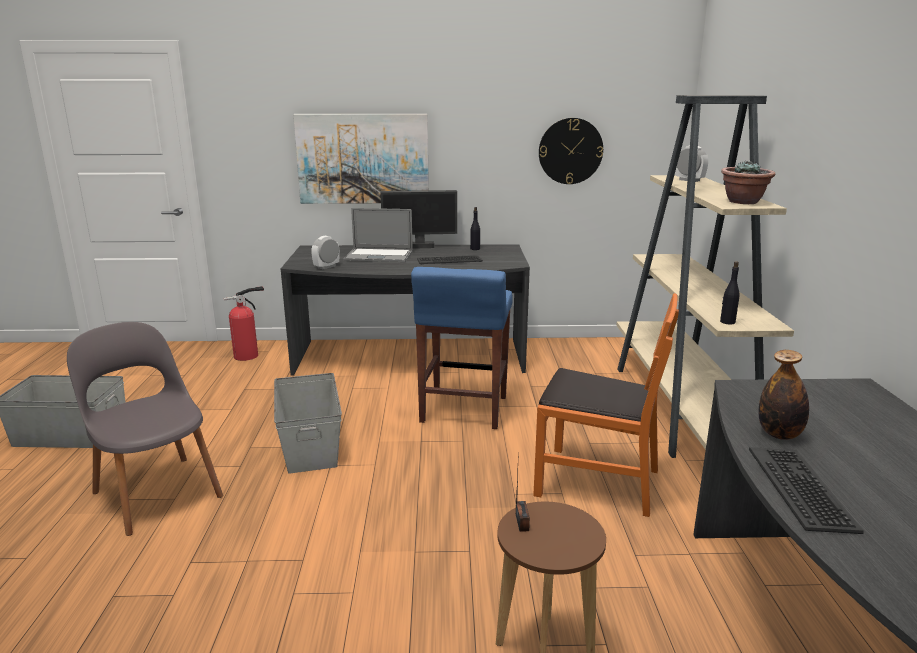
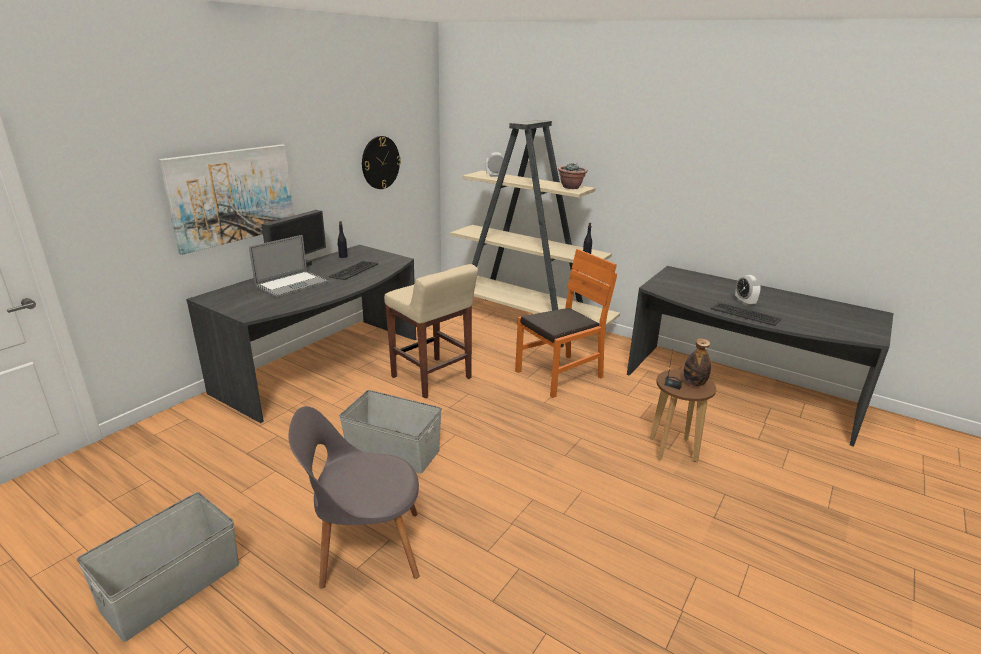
camera: 55 degrees left, 5 degrees up
fire extinguisher [224,286,264,361] -> none
alarm clock [311,236,340,269] -> alarm clock moved to [735,275,761,306]
blue stool [411,267,513,429] -> beige stool [384,264,478,399]
bottle [759,350,809,440] -> bottle moved to [684,338,711,386]

